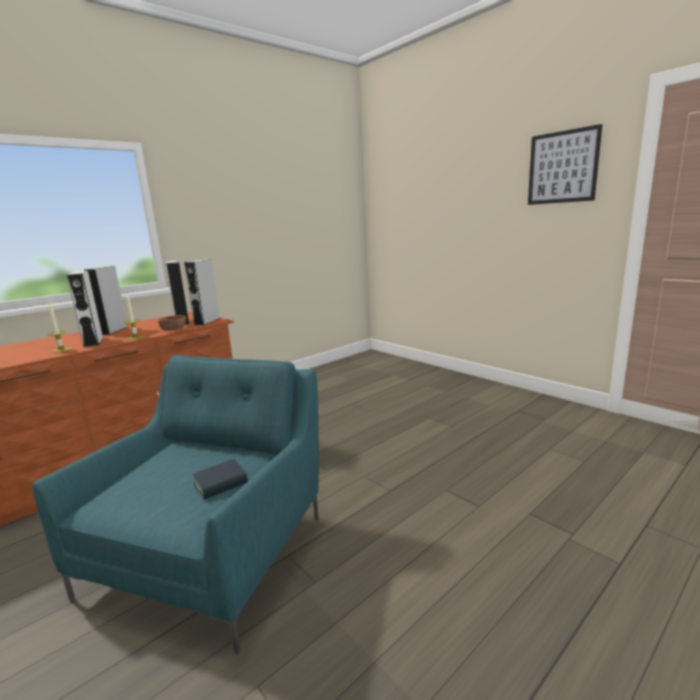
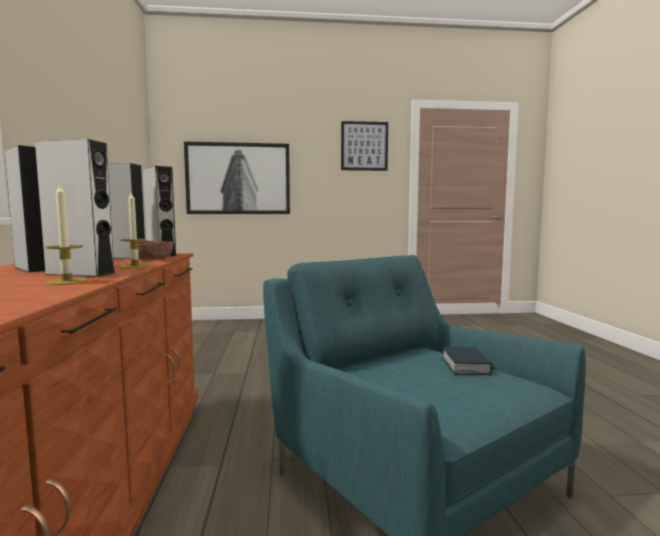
camera: 55 degrees left, 10 degrees down
none -> picture [184,142,290,214]

